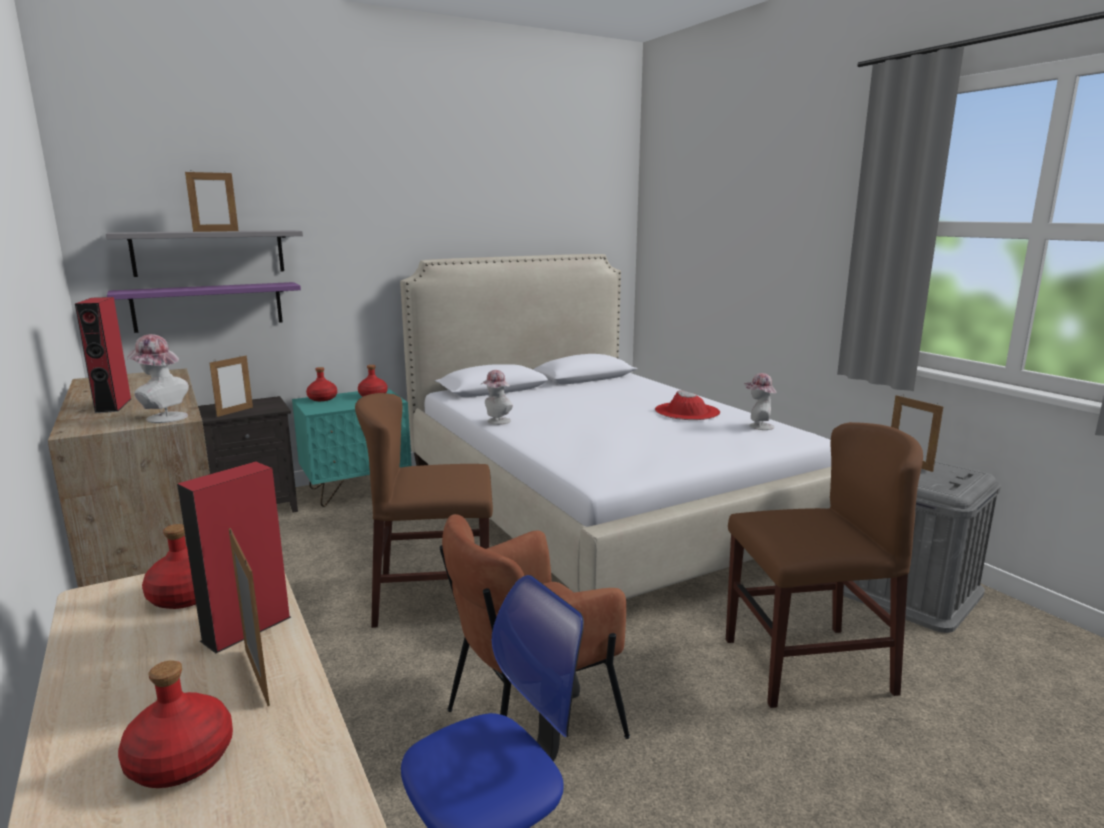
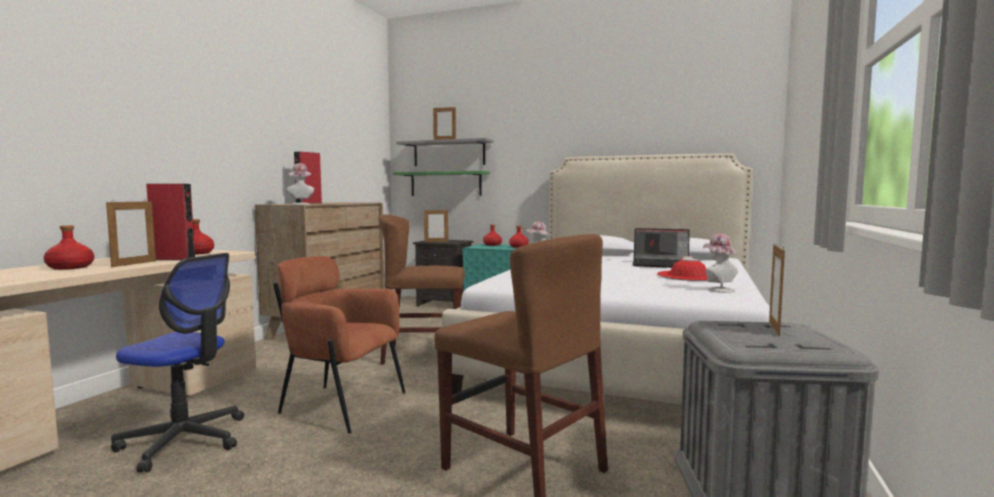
camera: 50 degrees right, 10 degrees down
purple shelf [107,282,301,333] -> green shelf [393,171,490,196]
brown chair [355,393,493,628] -> brown chair turned 45 degrees counterclockwise [378,215,465,365]
none -> laptop [632,228,690,268]

